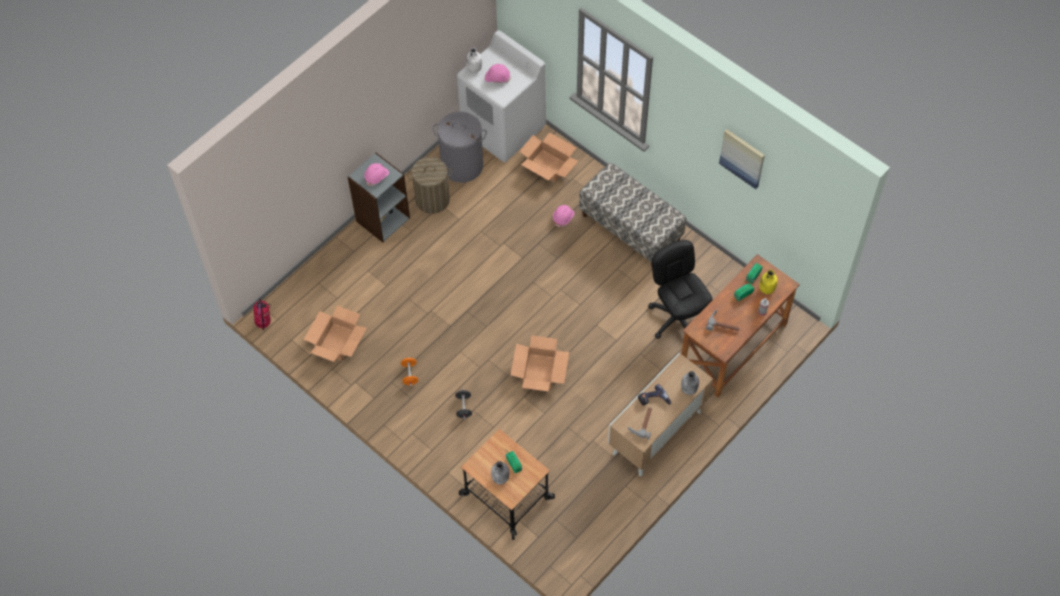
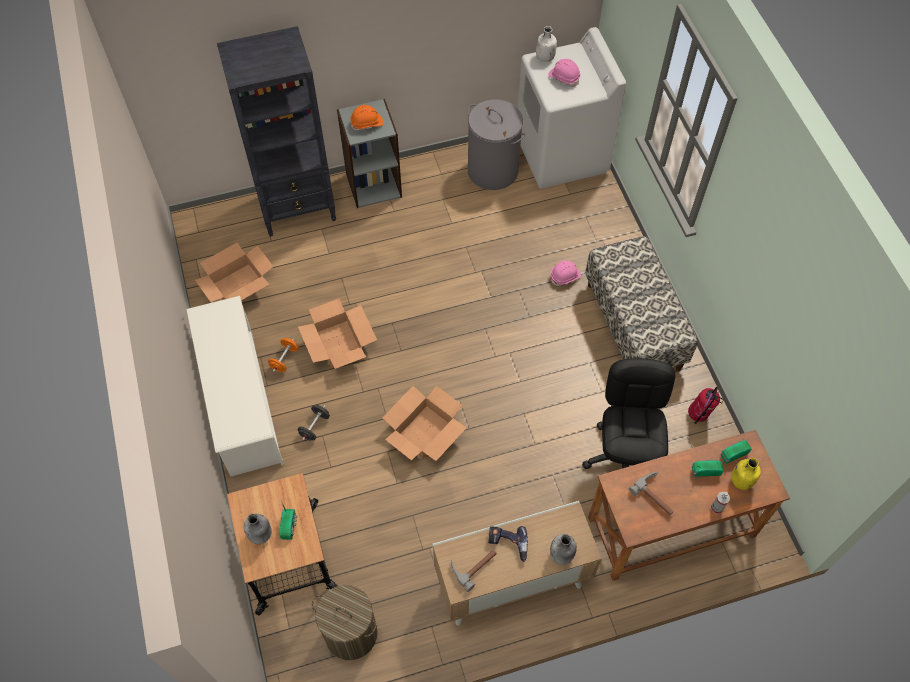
camera: 30 degrees right, 0 degrees up
fire extinguisher [253,298,271,330] -> fire extinguisher moved to [688,387,724,424]
pink hard hat [364,163,389,186] -> orange hard hat [350,105,384,131]
laundry basket [407,157,452,214] -> laundry basket moved to [312,585,378,660]
cardboard box [519,132,578,182] -> cardboard box moved to [298,299,377,369]
picture [719,129,765,189] -> none
none -> white shoe rack [186,296,284,476]
none -> black bookcase [217,26,336,237]

